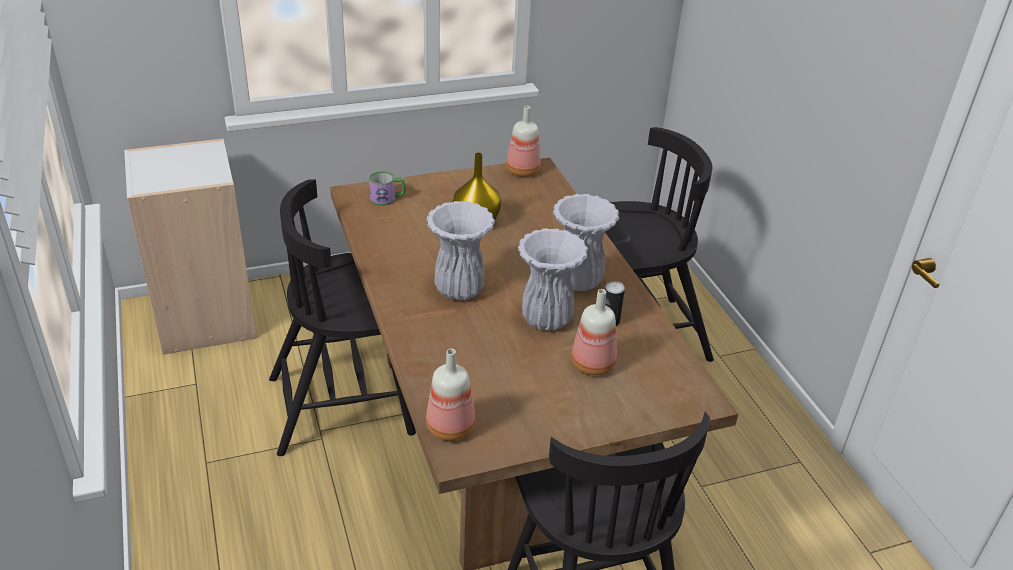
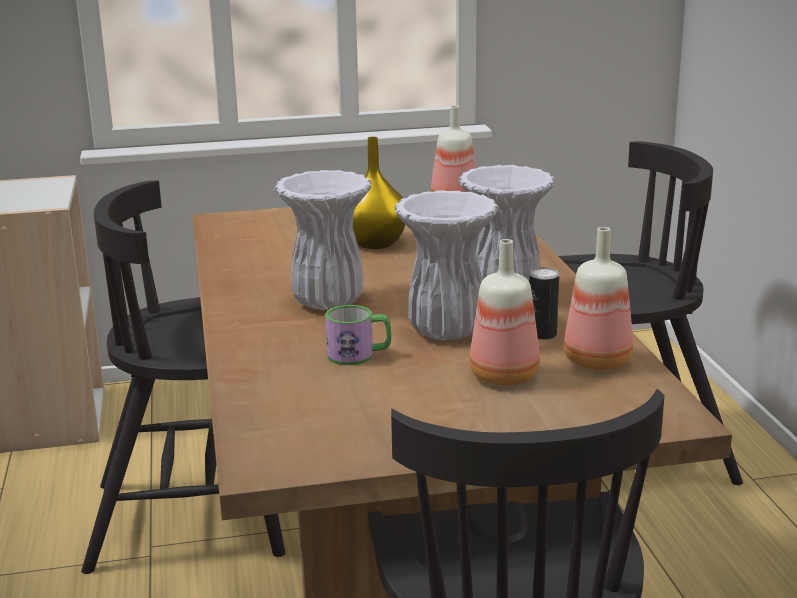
camera: 10 degrees right, 15 degrees down
mug [369,171,405,206] -> mug moved to [325,305,391,365]
bottle [426,349,476,441] -> bottle moved to [564,227,633,370]

